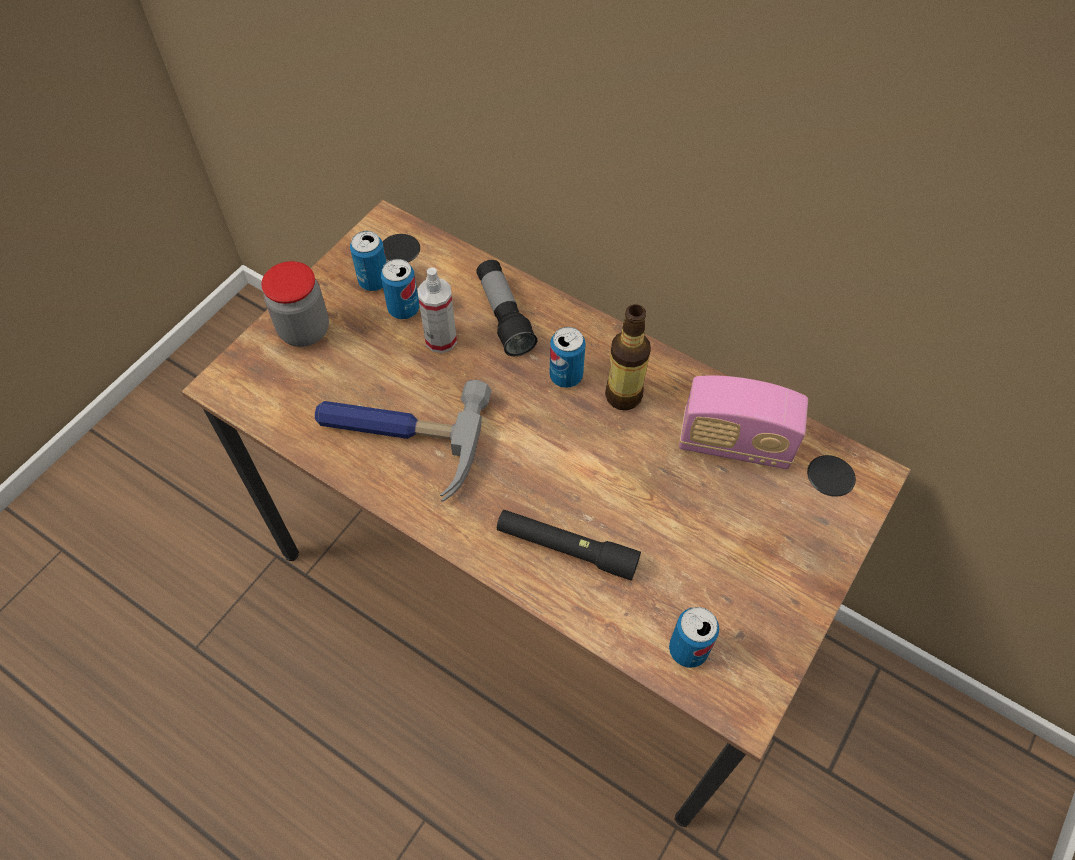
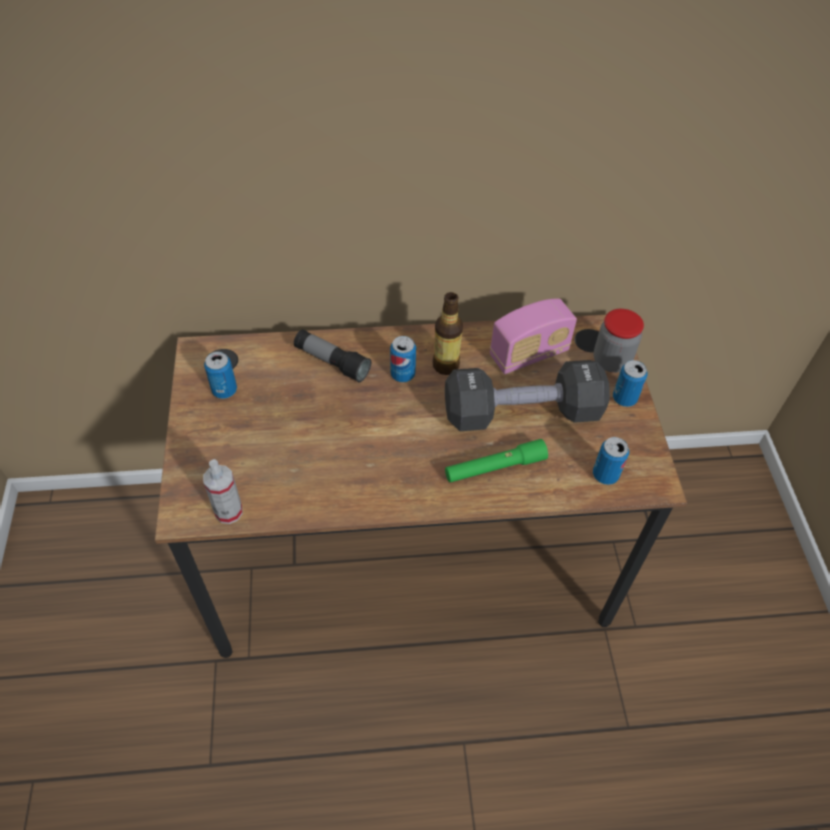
camera: 40 degrees left, 5 degrees down
jar [261,261,329,347] -> jar moved to [594,309,644,373]
hammer [315,380,491,501] -> none
can [381,259,419,319] -> can moved to [613,360,648,407]
spray bottle [417,268,457,353] -> spray bottle moved to [203,459,243,524]
black flashlight [497,510,641,581] -> green flashlight [445,439,548,482]
none -> black dumbbell [445,360,610,431]

